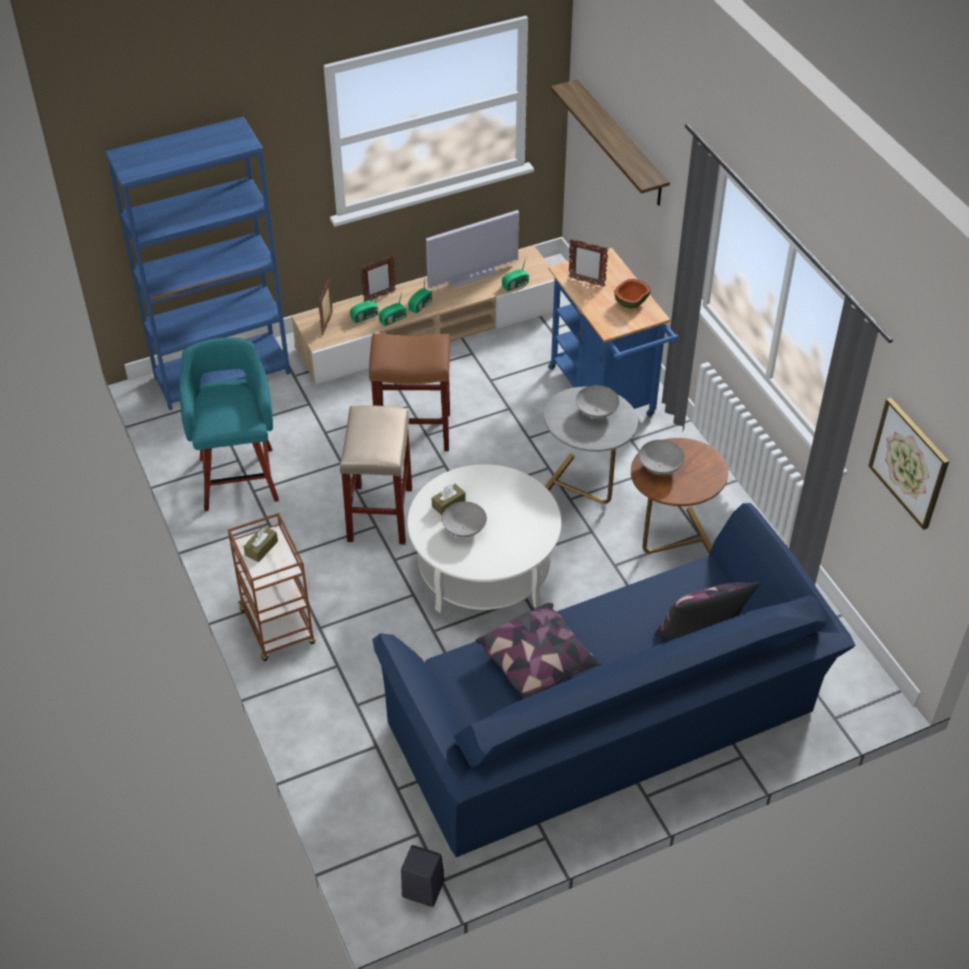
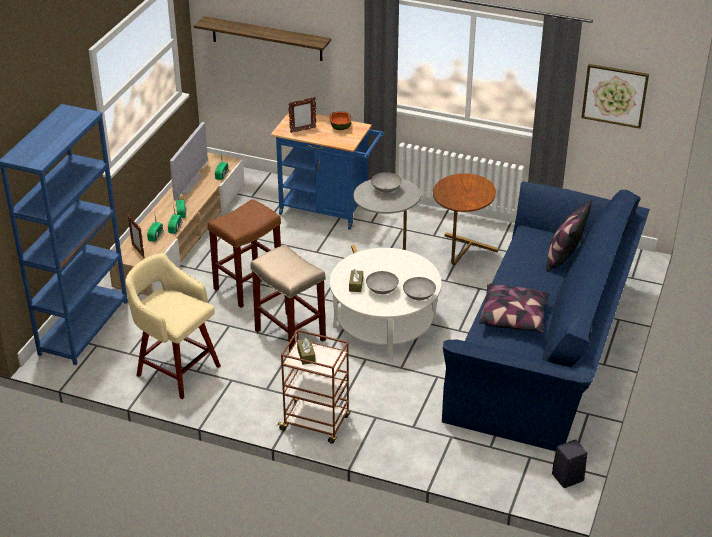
camera: 45 degrees left, 10 degrees down
turquoise stool [179,338,279,511] -> beige stool [125,253,221,399]
picture frame [360,255,396,301] -> none
grey bowl [639,440,684,475] -> grey bowl moved to [403,277,436,300]

